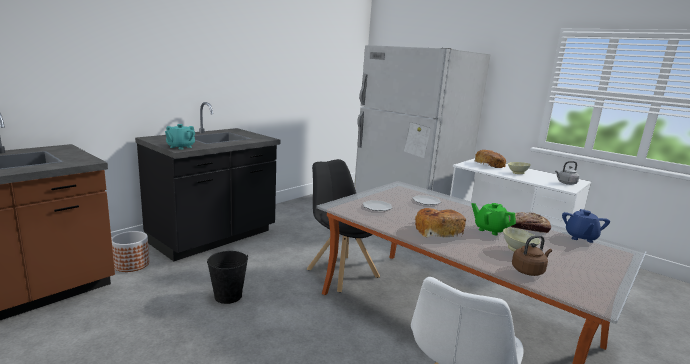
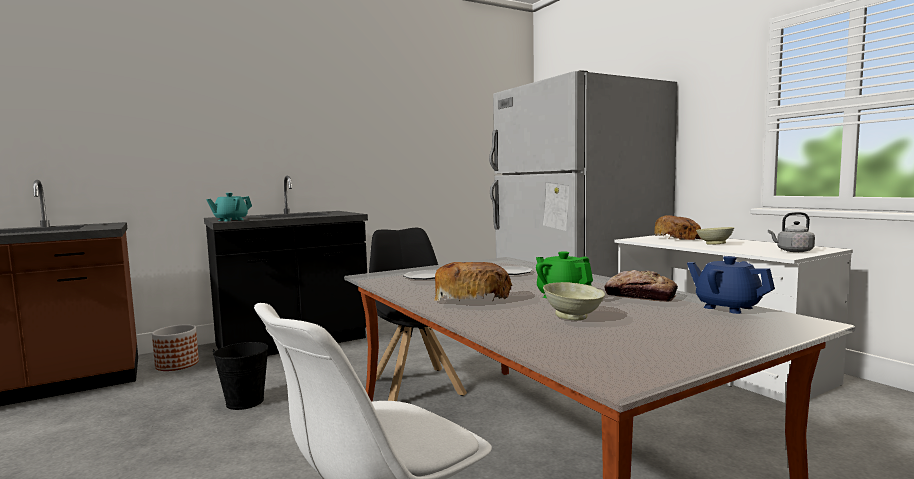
camera: 20 degrees right, 10 degrees down
brown kettle [512,235,552,276] -> none
blue teapot [562,209,610,243] -> blue teapot turned 105 degrees clockwise [687,256,775,314]

